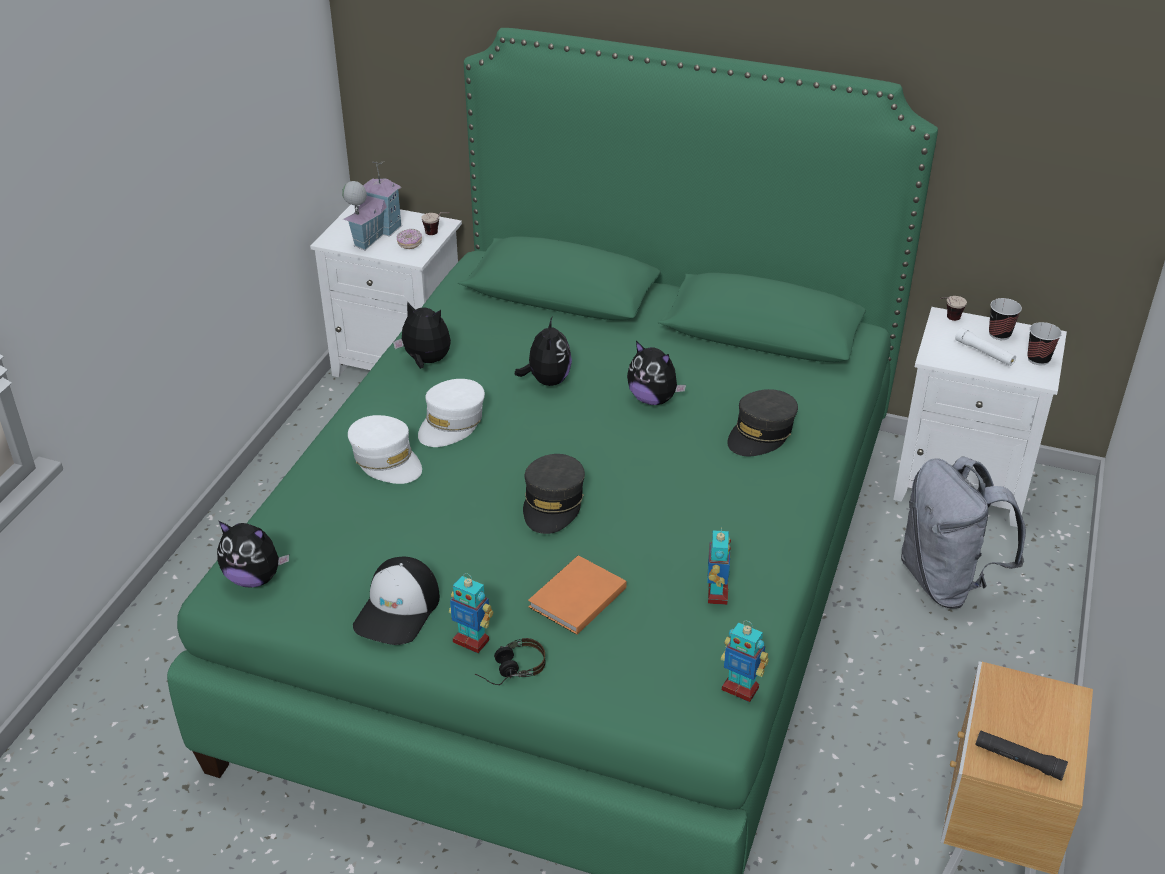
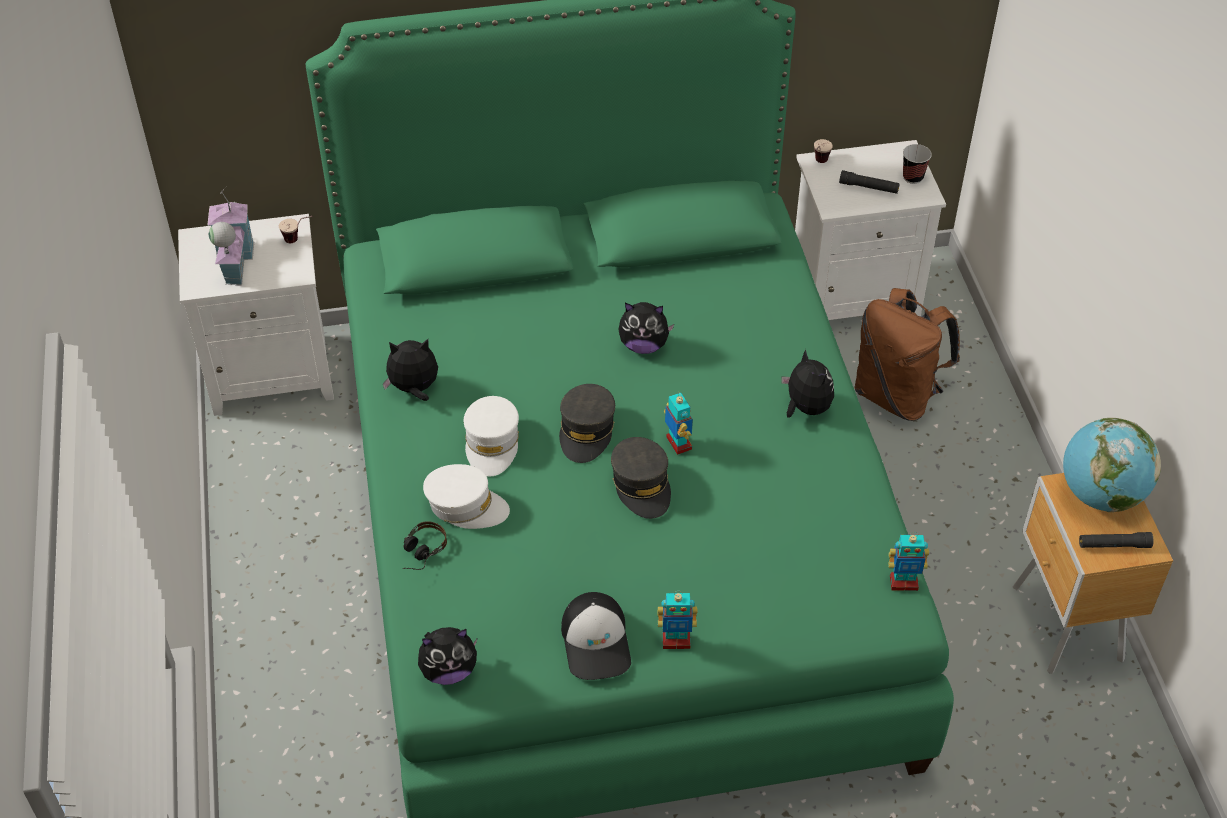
camera: 30 degrees left, 10 degrees up
donut [397,229,422,249] -> none
headphones [475,638,545,685] -> headphones moved to [403,521,447,570]
plush toy [515,317,572,386] -> plush toy moved to [782,349,834,418]
orange book [528,555,627,635] -> none
toy robot [707,527,731,605] -> toy robot moved to [664,392,693,455]
grey cap [727,389,798,456] -> grey cap moved to [559,384,615,463]
grey backpack [901,456,1026,609] -> brown backpack [855,288,960,421]
white flashlight [955,328,1016,366] -> black flashlight [839,170,900,194]
cup [989,298,1022,340] -> none
none -> globe [1063,418,1161,512]

